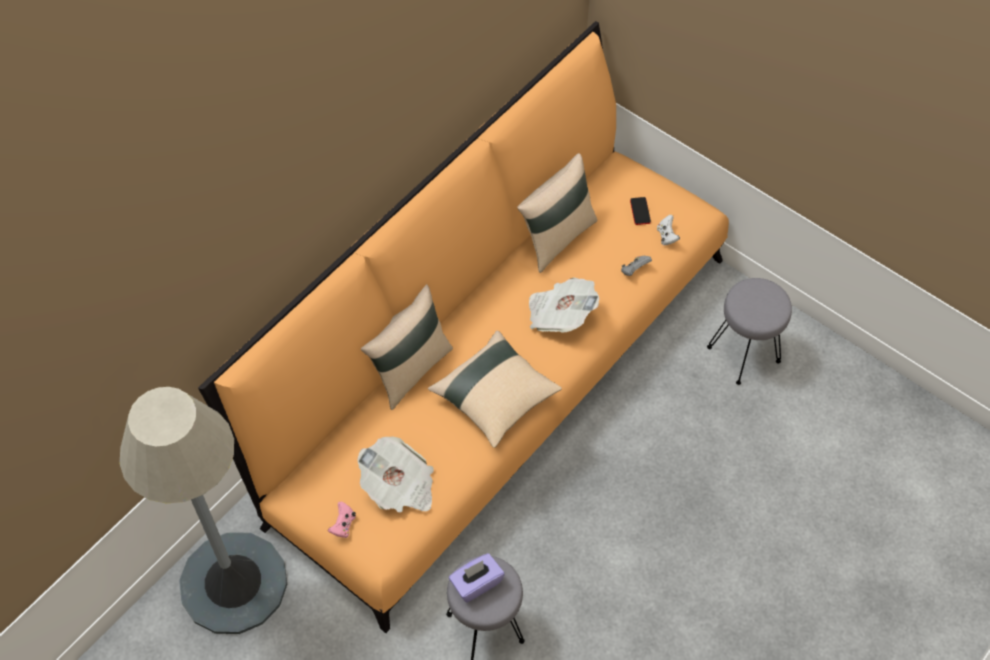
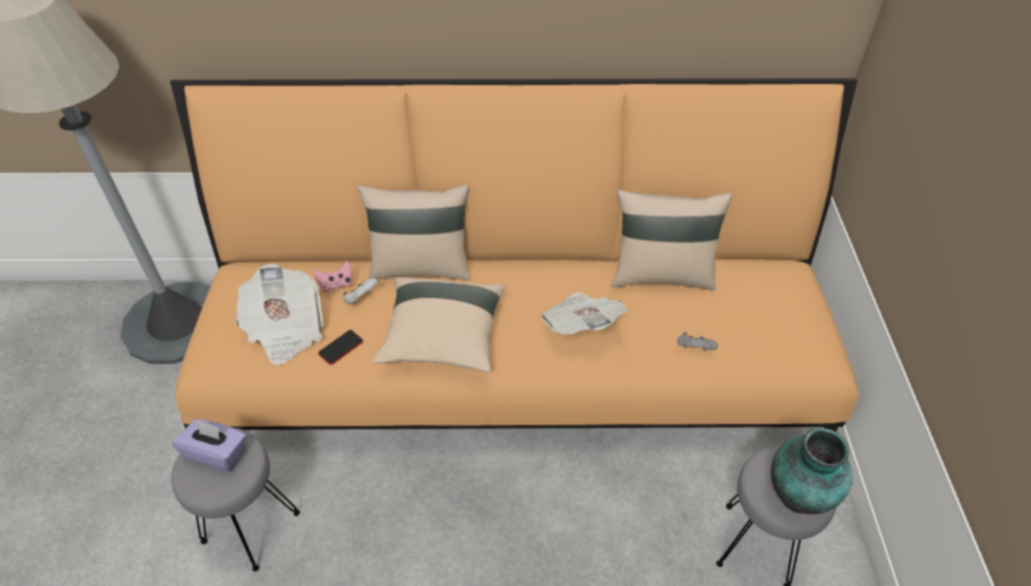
camera: 50 degrees right, 10 degrees down
pink game controller [328,501,356,538] -> pink game controller moved to [314,261,352,292]
phone [630,197,651,225] -> phone moved to [318,330,363,365]
white game controller [657,215,680,245] -> white game controller moved to [343,278,378,304]
none -> vase [771,427,853,514]

